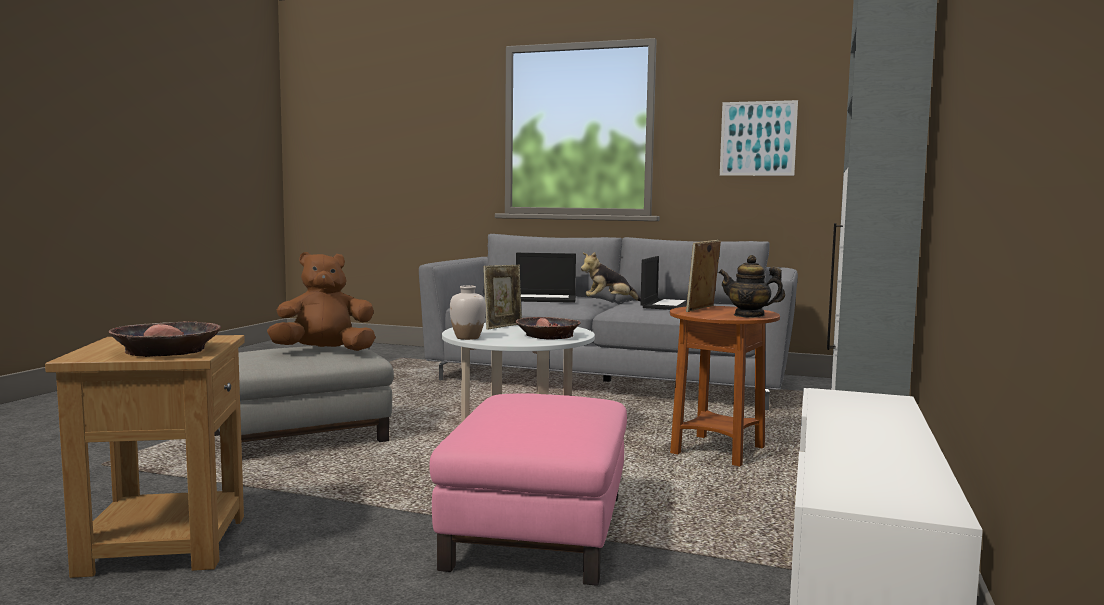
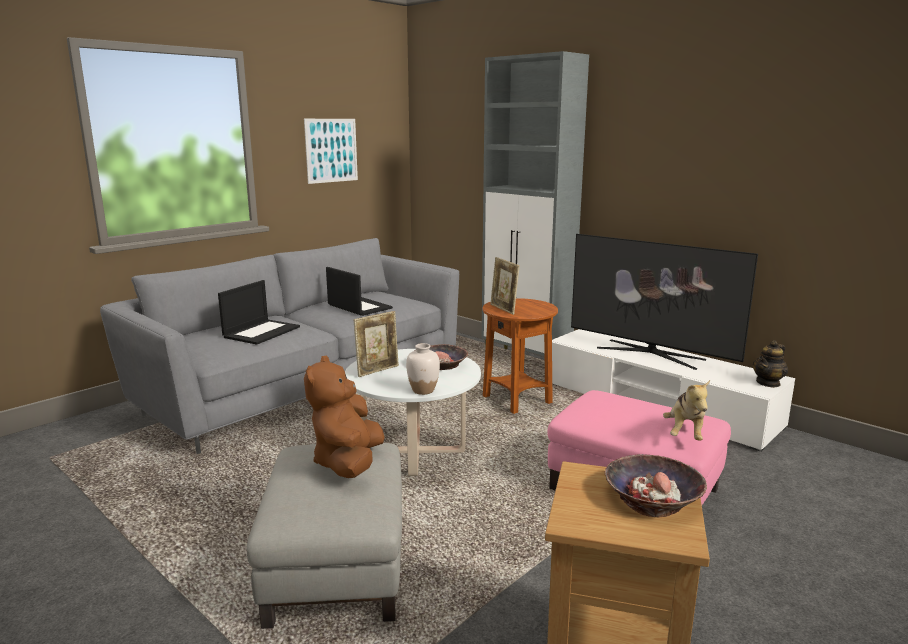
camera: 65 degrees left, 10 degrees up
picture frame [483,265,522,329] -> picture frame turned 75 degrees clockwise [354,311,399,377]
plush toy [581,252,641,301] -> plush toy moved to [663,380,710,441]
teapot [719,255,785,318] -> teapot moved to [753,340,788,388]
none -> television [571,234,758,370]

